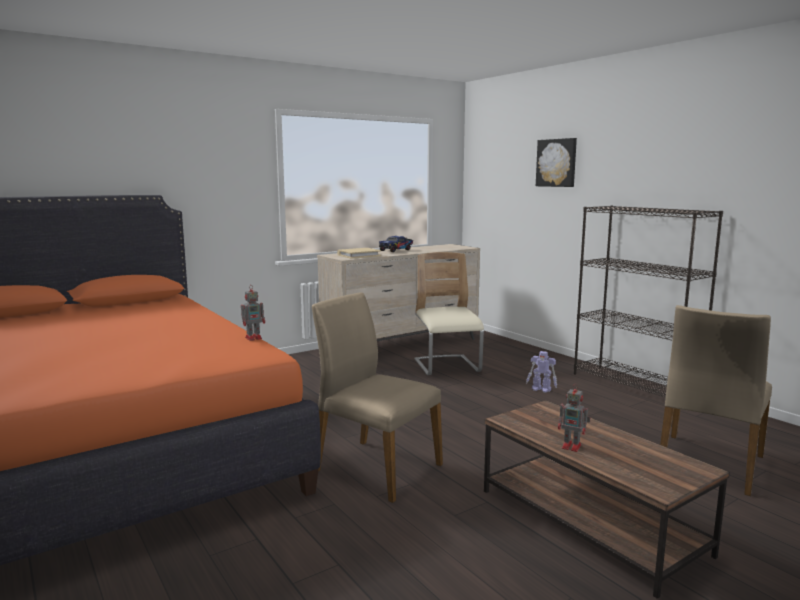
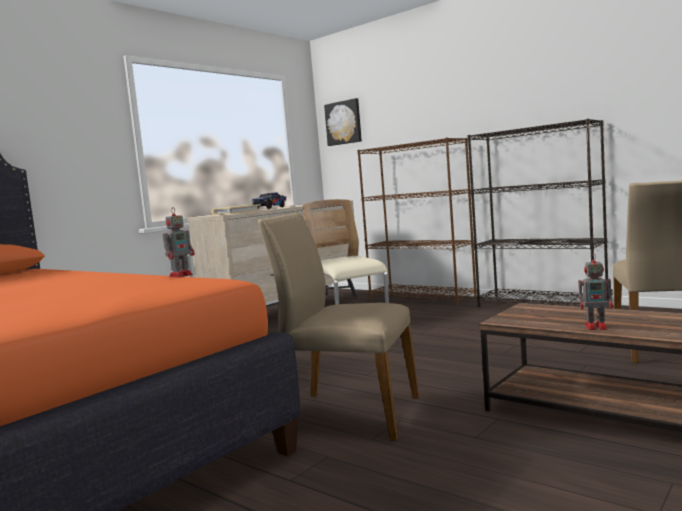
camera: 15 degrees left, 5 degrees down
toy robot [526,351,557,393] -> none
picture [536,138,577,187] -> picture moved to [324,98,362,146]
none -> brown bookcase [357,138,477,307]

